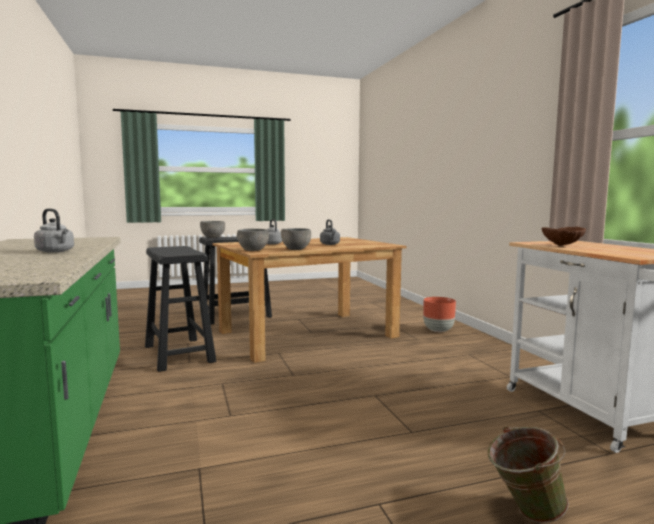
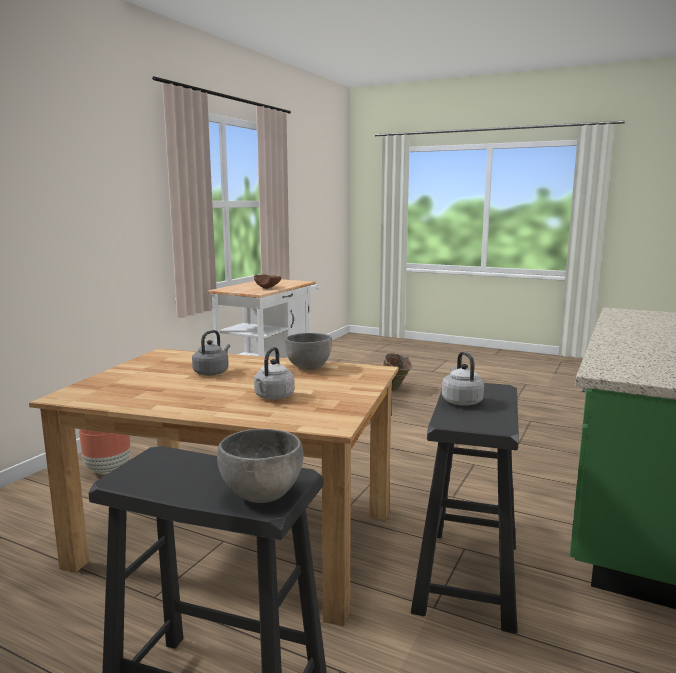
camera: 135 degrees left, 5 degrees up
grey kettle [34,209,74,253] -> grey kettle moved to [442,352,484,406]
grey bowl [237,229,269,251] -> none

